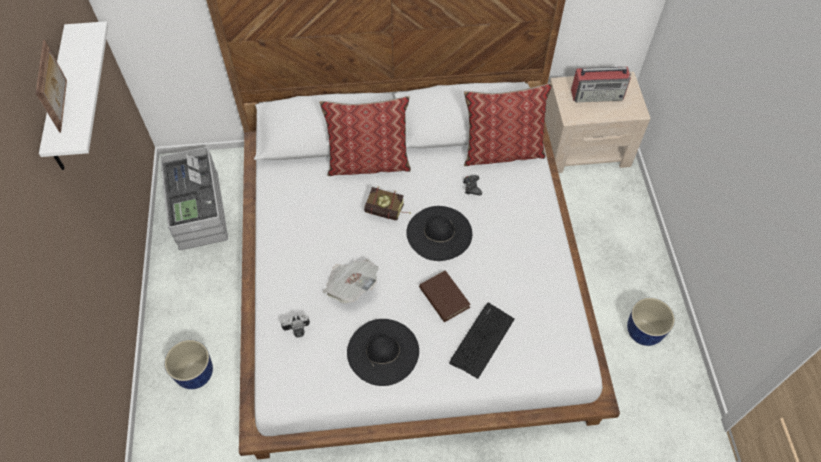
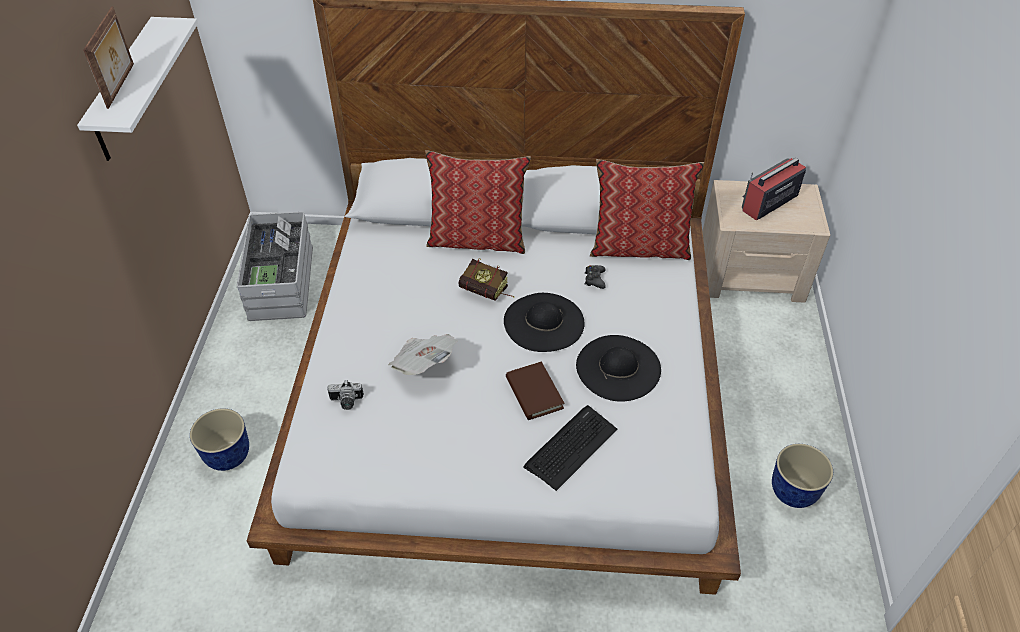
camera: 10 degrees right, 10 degrees down
black hat [347,319,419,386] -> black hat moved to [576,335,661,402]
radio [571,67,631,102] -> radio turned 135 degrees clockwise [742,158,806,221]

